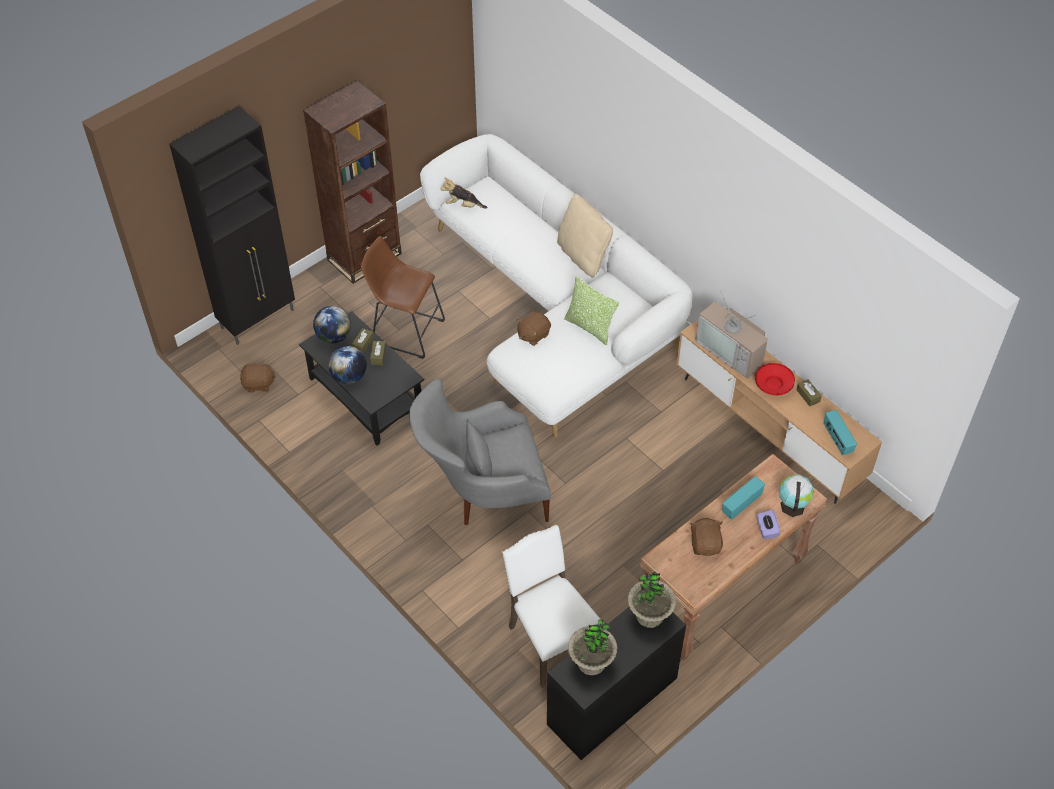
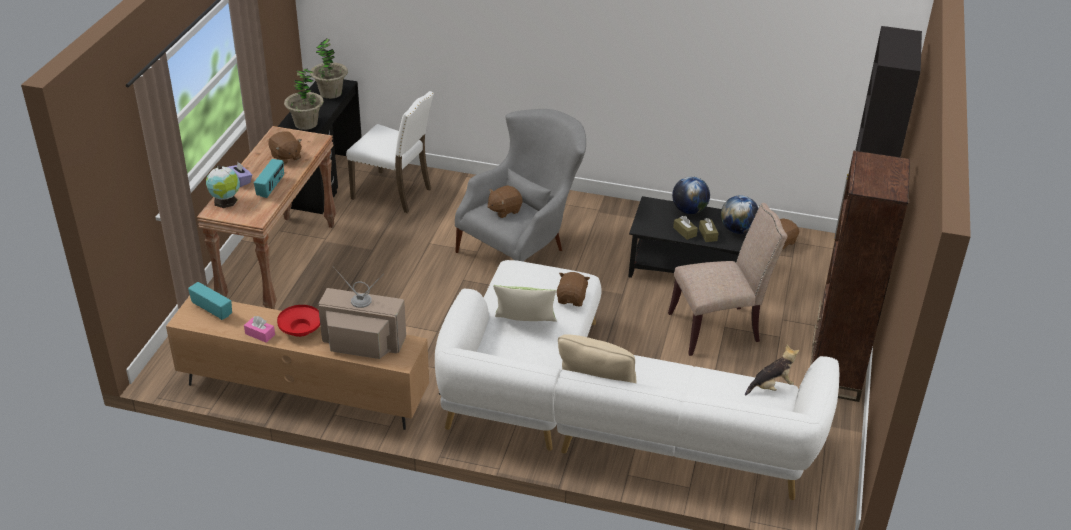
camera: 145 degrees right, 15 degrees down
brown stool [361,236,445,359] -> beige chair [668,203,787,356]
brown tissue box [797,379,822,406] -> pink tissue box [244,316,275,343]
none -> brown plush toy [488,185,522,218]

